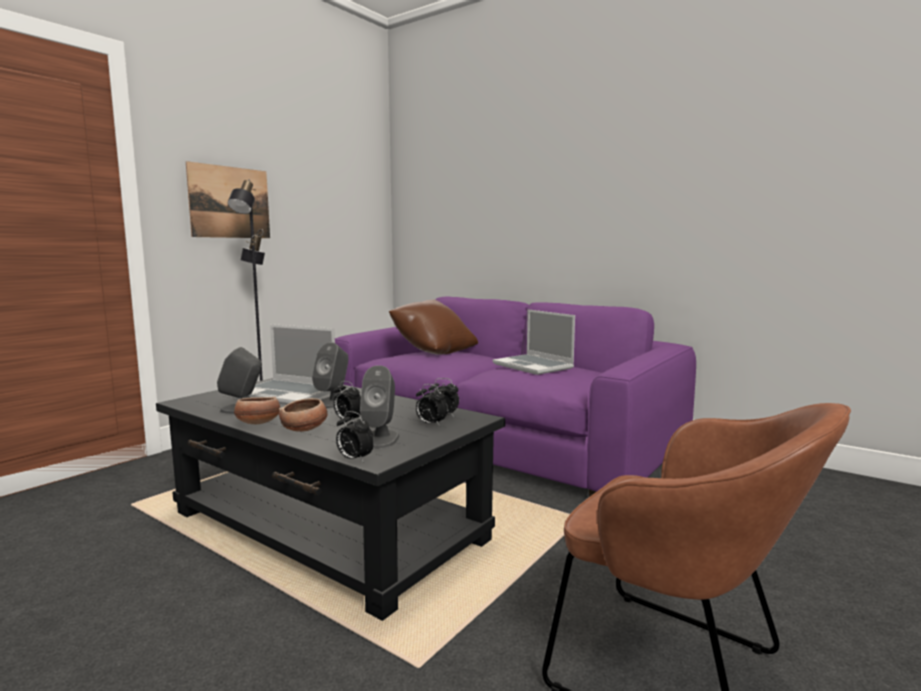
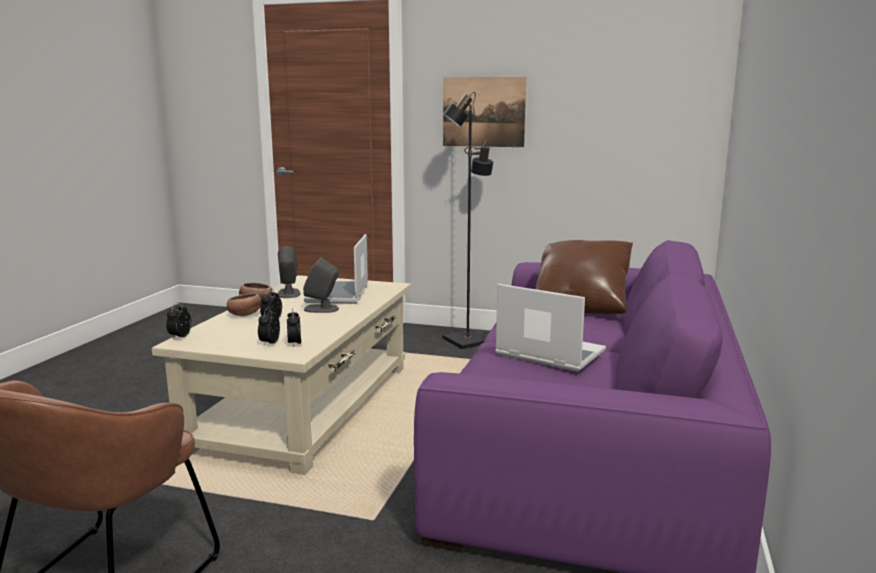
camera: 70 degrees right, 5 degrees up
black coffee table [156,378,505,621] -> beige coffee table [152,275,411,475]
grey speaker [360,365,399,449] -> none
laptop [493,309,575,375] -> laptop turned 90 degrees clockwise [495,284,606,372]

